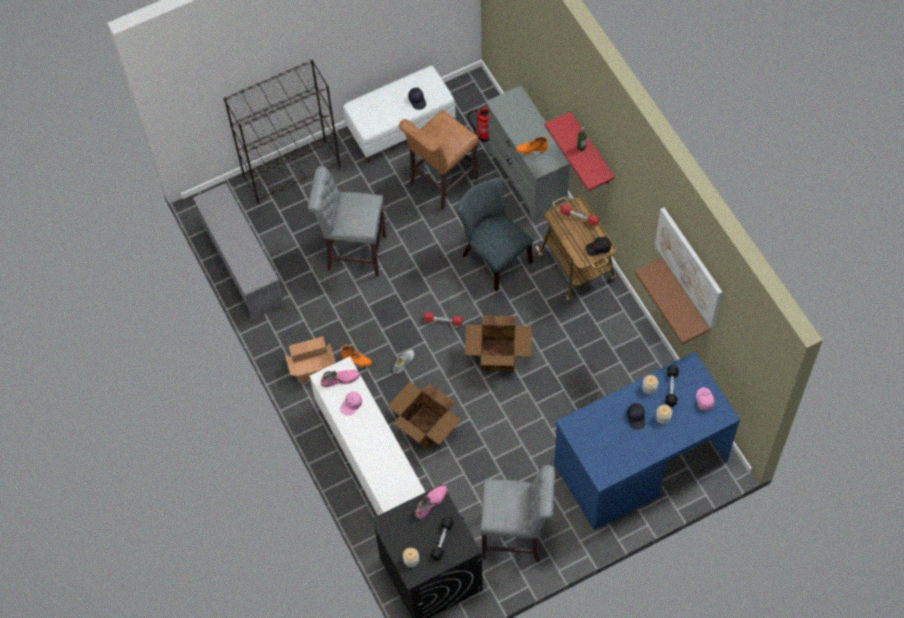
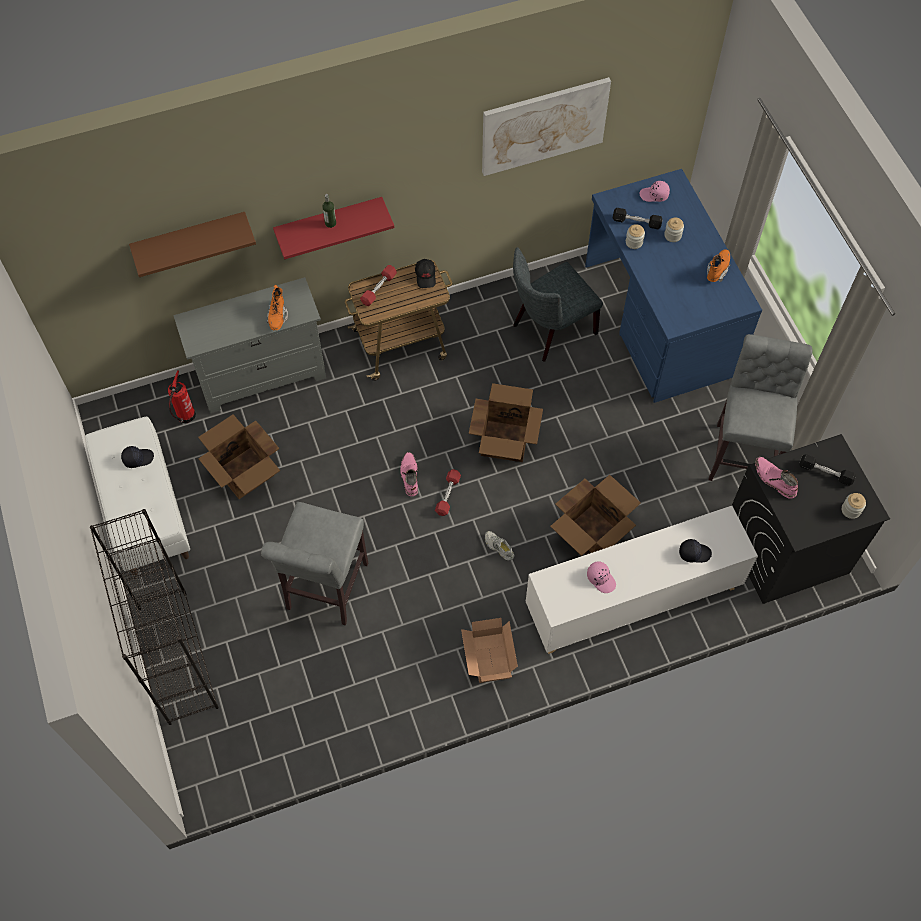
camera: 85 degrees left, 0 degrees up
grey shoe rack [193,183,285,320] -> none
pink boot [321,370,360,387] -> pink boot moved to [400,452,418,496]
orange boot [340,344,372,368] -> orange boot moved to [707,250,730,282]
brown stool [399,110,478,210] -> cardboard box [198,414,280,499]
grey chair [457,177,533,292] -> grey chair moved to [513,247,603,362]
black cap [627,403,645,430] -> black cap moved to [679,539,712,563]
brown shelf [635,258,710,344] -> brown shelf moved to [129,212,256,277]

